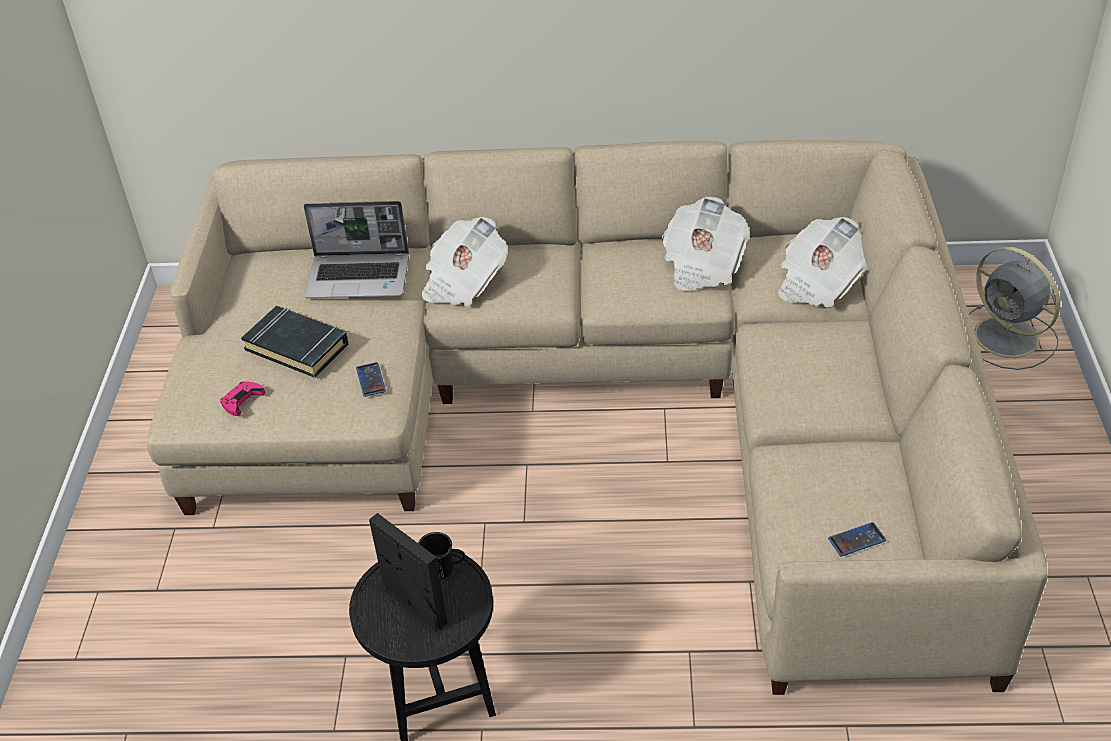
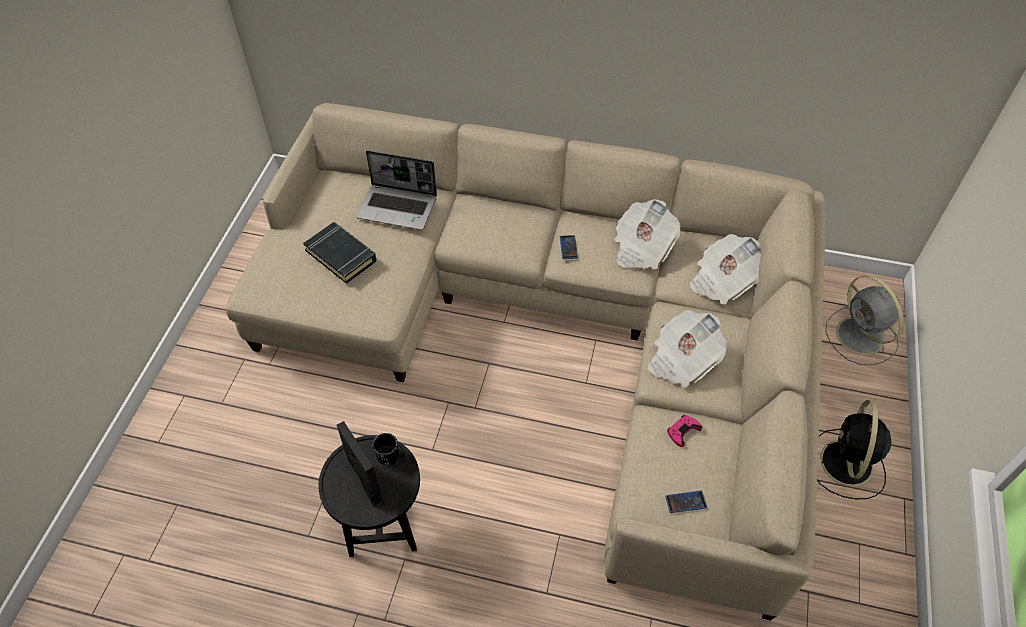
camera: 10 degrees right, 10 degrees up
pink game controller [220,381,265,416] -> pink game controller moved to [667,415,702,447]
phone [356,362,386,397] -> phone moved to [560,235,578,259]
newspaper [421,217,507,306] -> newspaper moved to [648,310,727,388]
none -> black fan [817,400,891,499]

